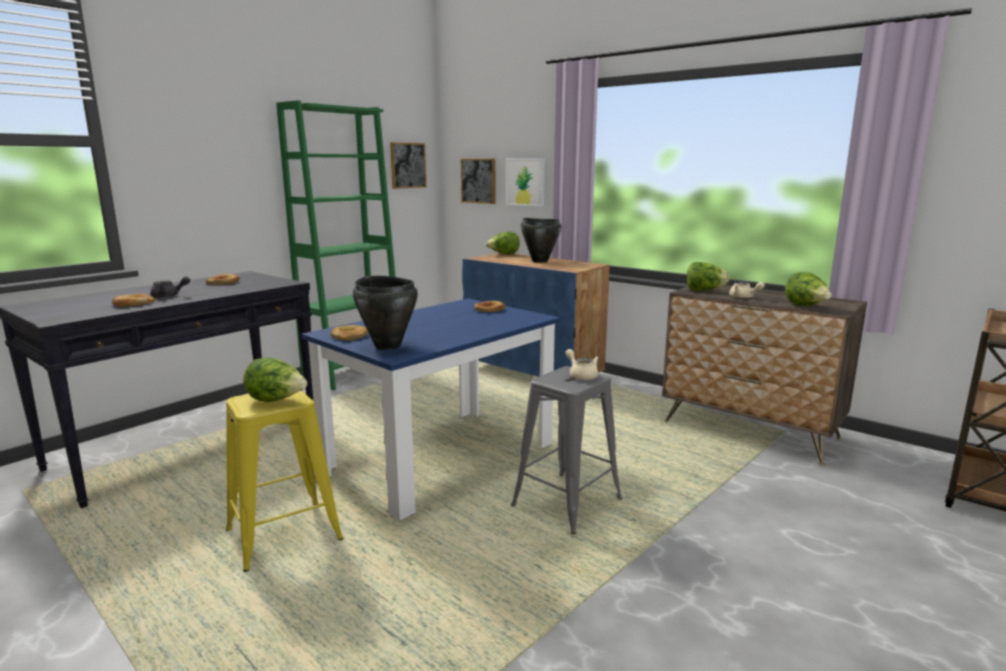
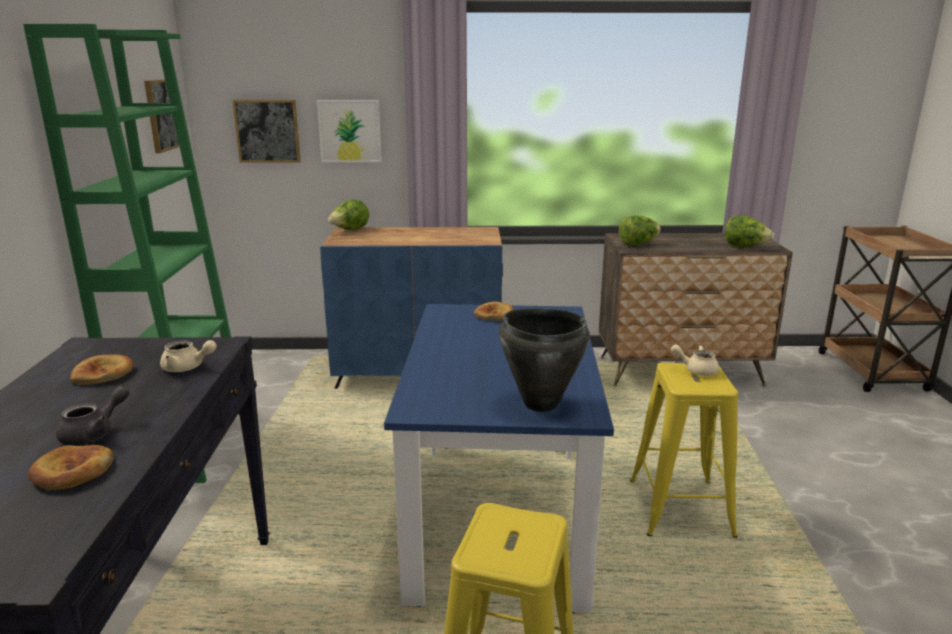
camera: 40 degrees left, 5 degrees up
lettuce [243,358,307,402] -> none
bread [330,325,369,341] -> none
grey stool [511,366,622,534] -> yellow stool [630,363,738,538]
black cooking pot [521,218,561,263] -> none
beige teapot [729,282,765,298] -> beige teapot moved to [160,340,217,372]

